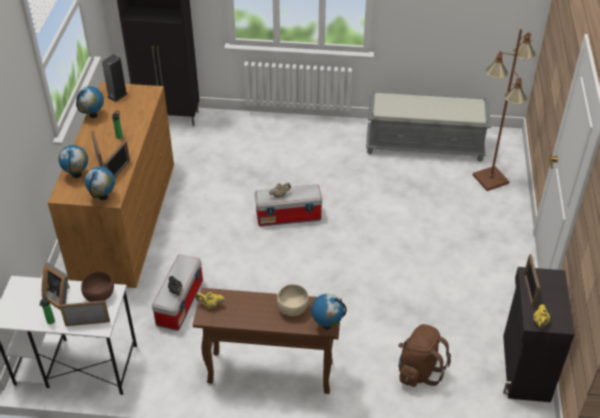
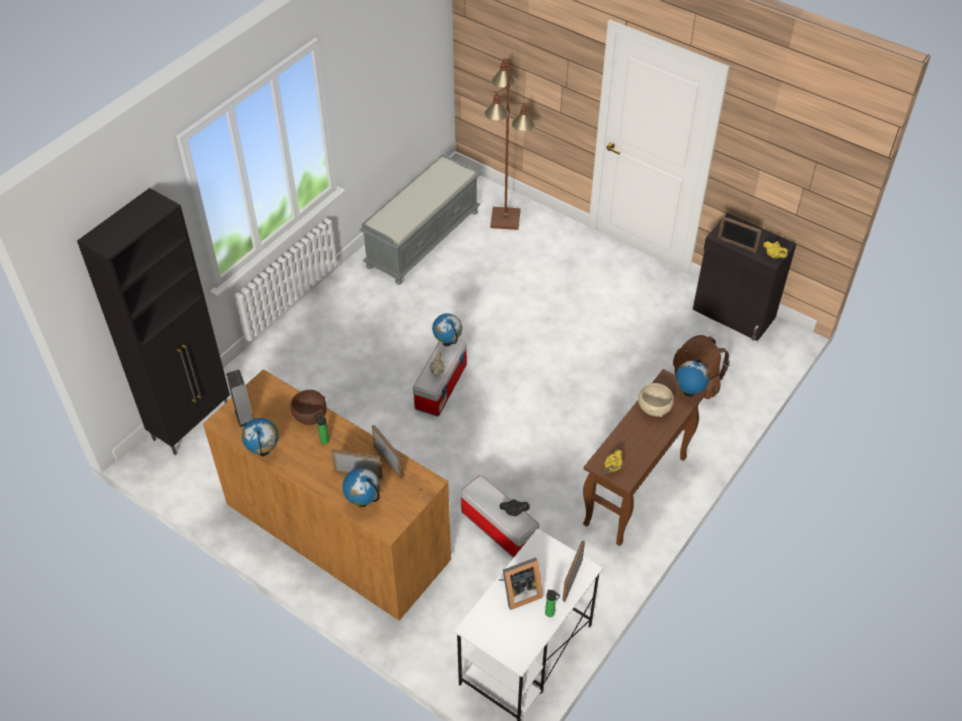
camera: 60 degrees left, 5 degrees up
brown bowl [81,271,114,302] -> brown bowl moved to [290,390,326,425]
globe [85,167,115,200] -> globe moved to [432,313,462,346]

